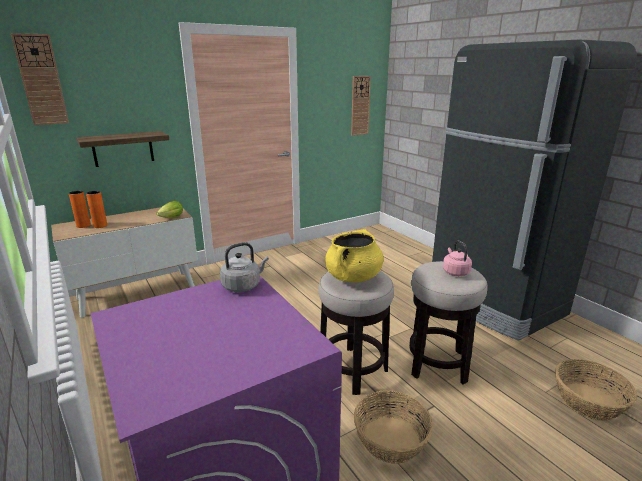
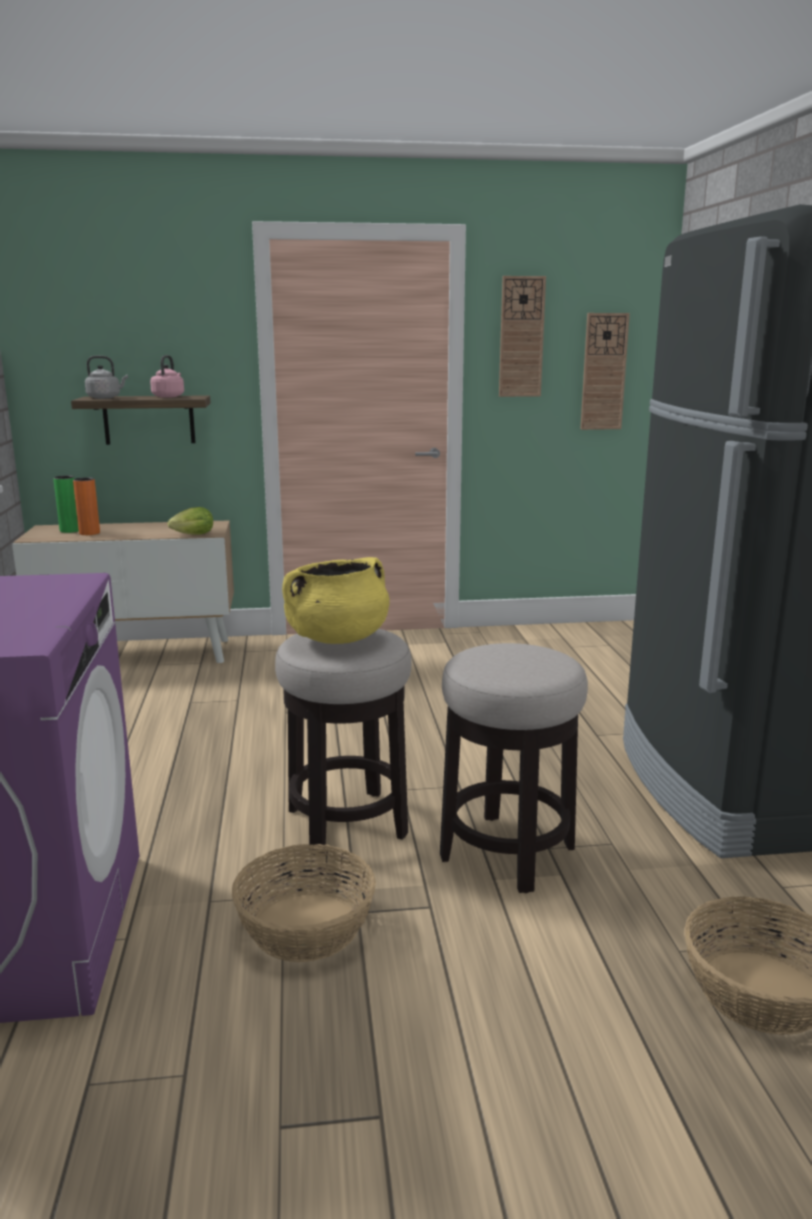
camera: 25 degrees right, 5 degrees down
wall clock [11,33,69,125] -> wall clock moved to [499,276,546,397]
orange vase [69,190,91,228] -> green vase [53,476,79,533]
grey kettle [220,242,269,292] -> grey kettle moved to [85,356,128,399]
pink kettle [443,240,472,276] -> pink kettle moved to [150,355,184,398]

